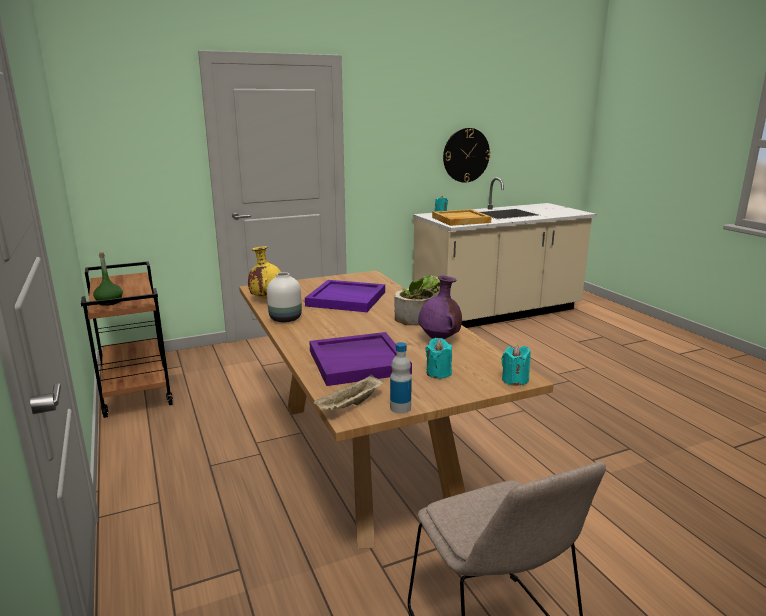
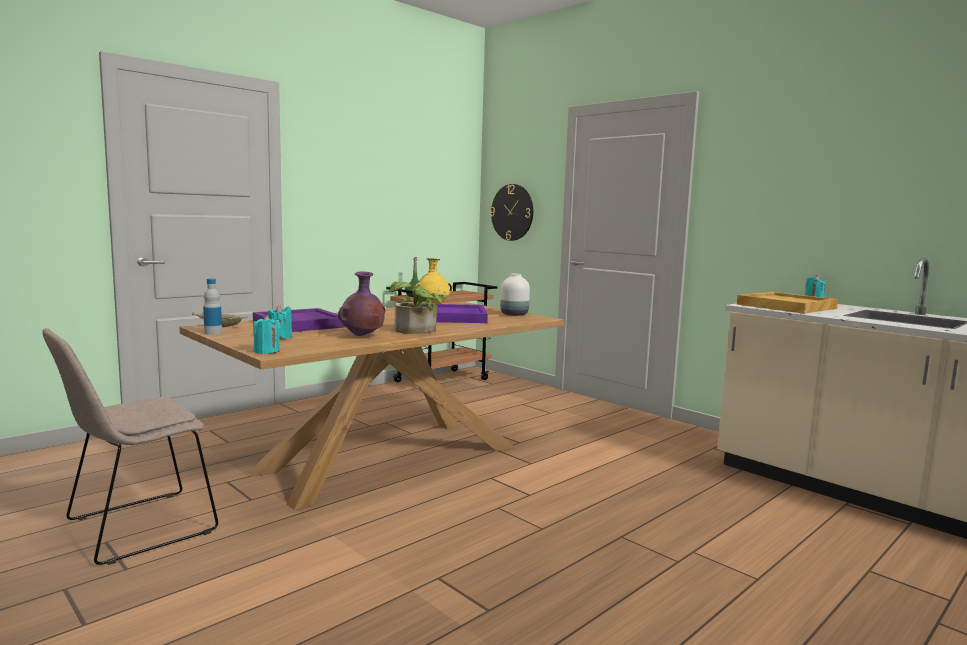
camera: 70 degrees right, 10 degrees down
white vase [267,272,302,322] -> white vase moved to [500,273,530,316]
wall clock [443,128,490,183] -> wall clock moved to [490,184,533,241]

